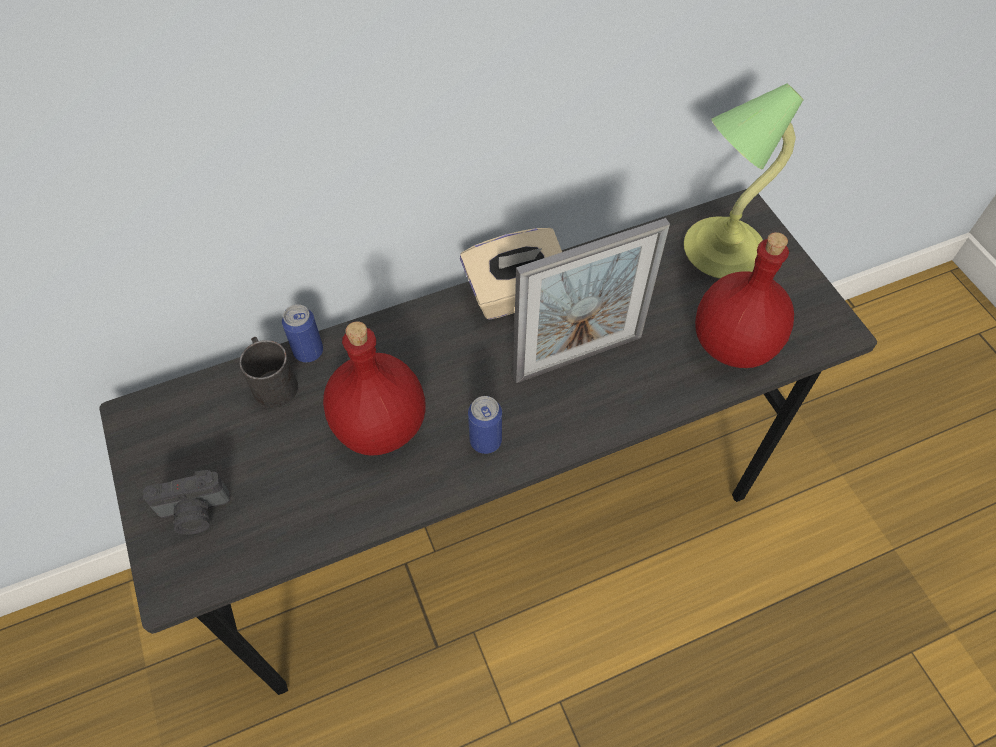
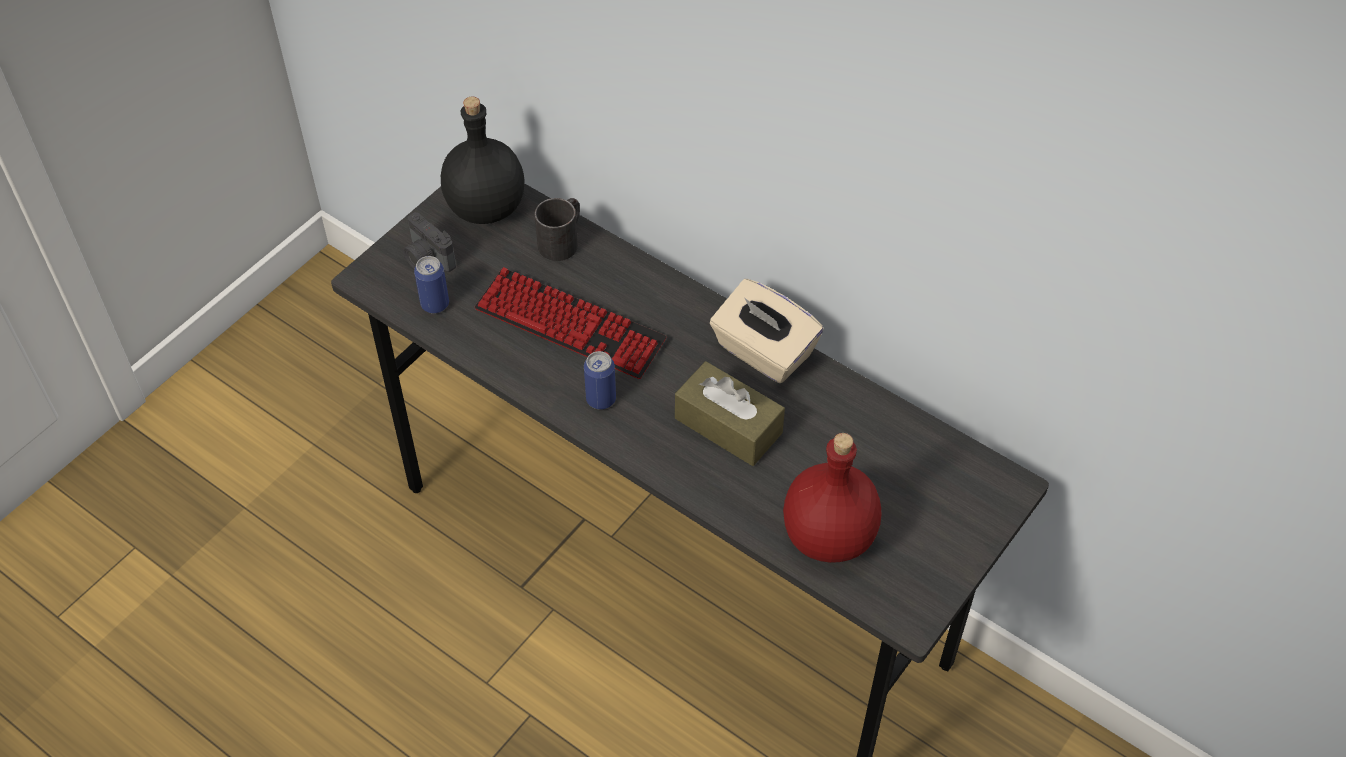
camera: 60 degrees right, 5 degrees down
can [282,304,323,362] -> can moved to [414,256,449,314]
red bottle [323,321,426,456] -> keyboard [475,267,667,379]
picture frame [513,218,670,383] -> brown tissue box [675,361,785,466]
table lamp [684,83,804,278] -> none
none -> black bottle [441,97,525,224]

